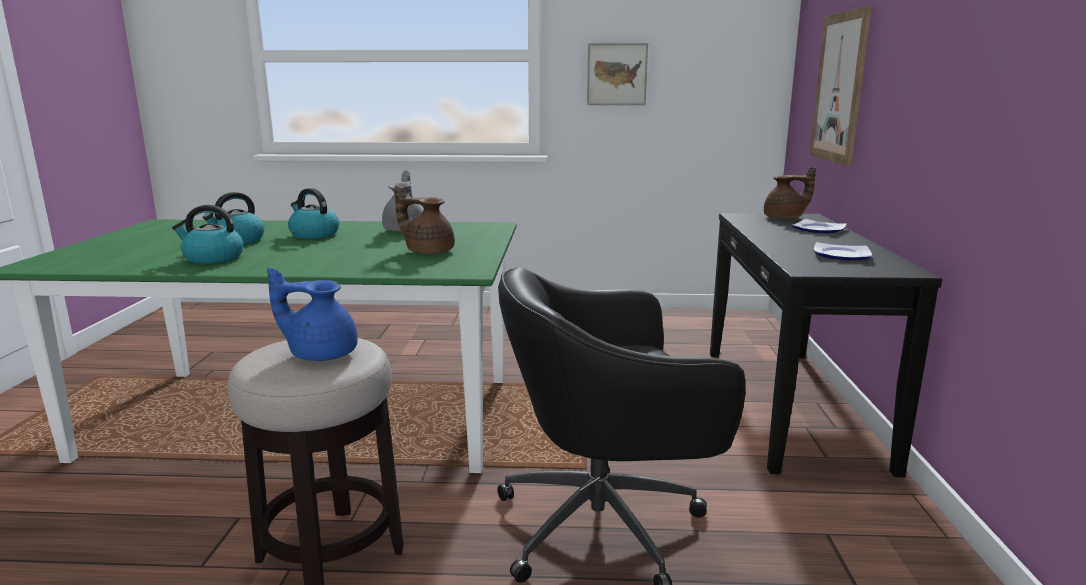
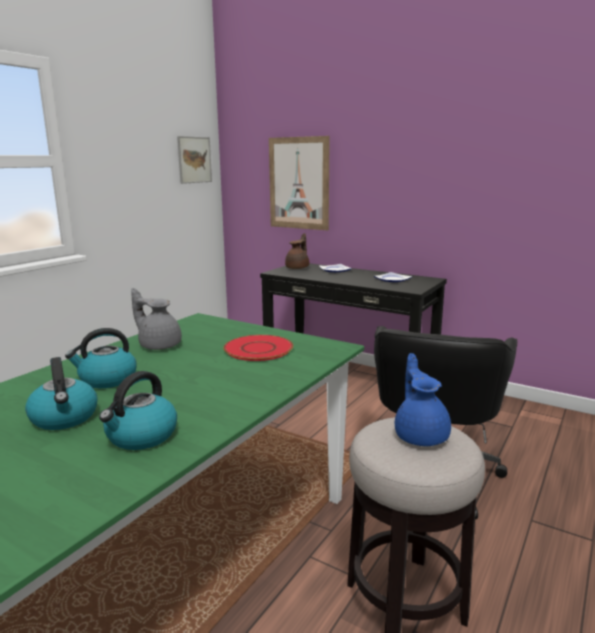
camera: 60 degrees left, 0 degrees up
blue teapot [267,267,358,361] -> blue teapot turned 135 degrees clockwise [395,353,451,446]
brown teapot [395,186,455,254] -> red plate [224,335,293,361]
picture [587,43,648,105] -> picture moved to [177,136,212,184]

